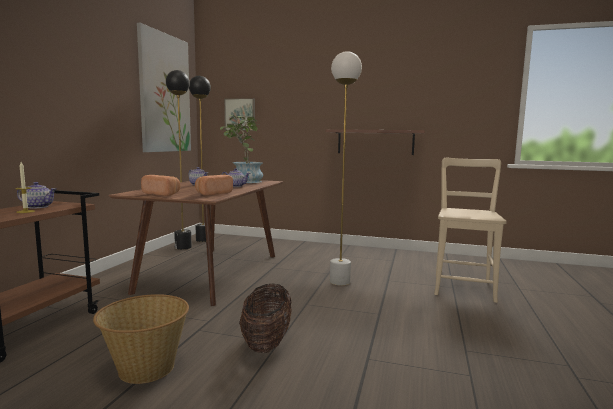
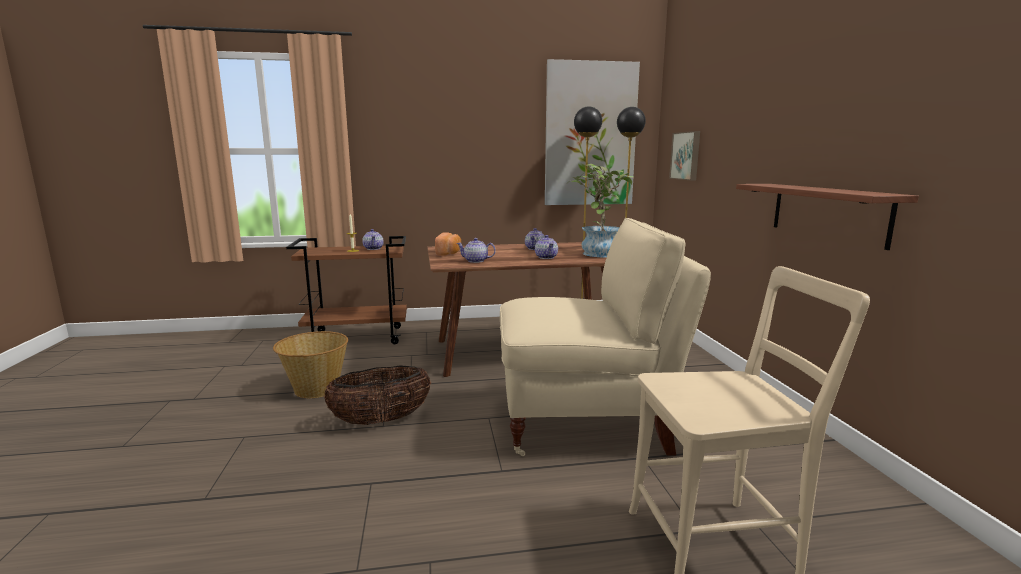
camera: 65 degrees right, 5 degrees up
bread [195,175,233,196] -> teapot [456,238,496,263]
white floor lamp [330,51,362,286] -> beige chair [500,218,711,456]

